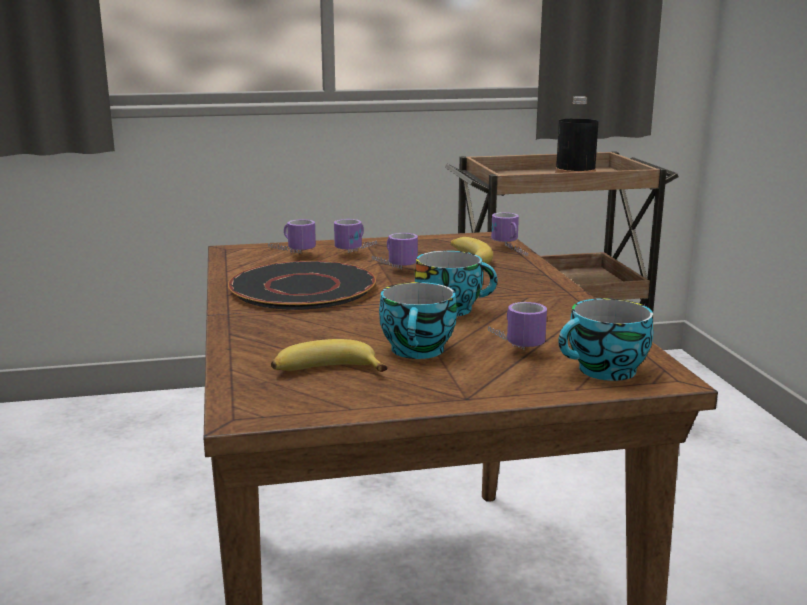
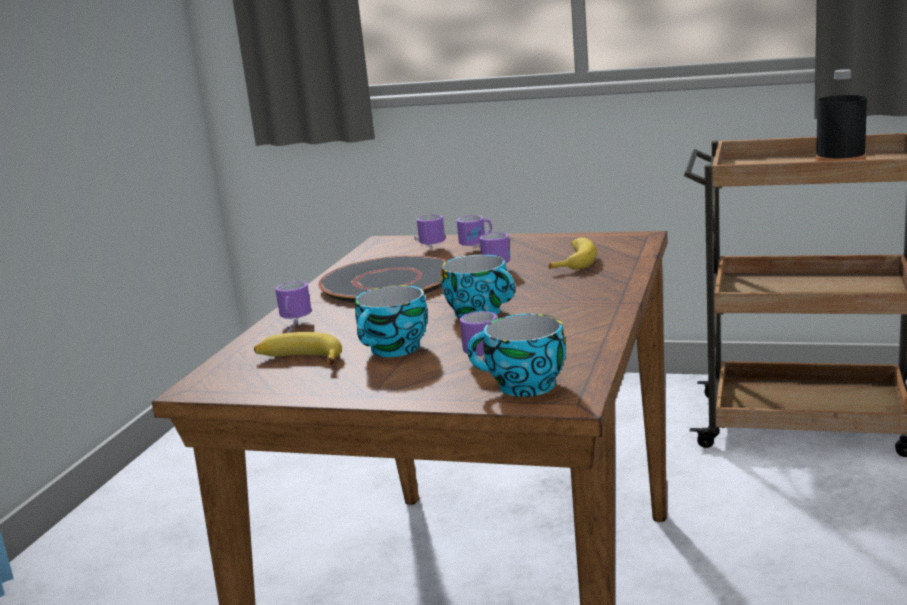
camera: 30 degrees right, 0 degrees up
mug [491,212,528,257] -> mug moved to [275,281,311,333]

